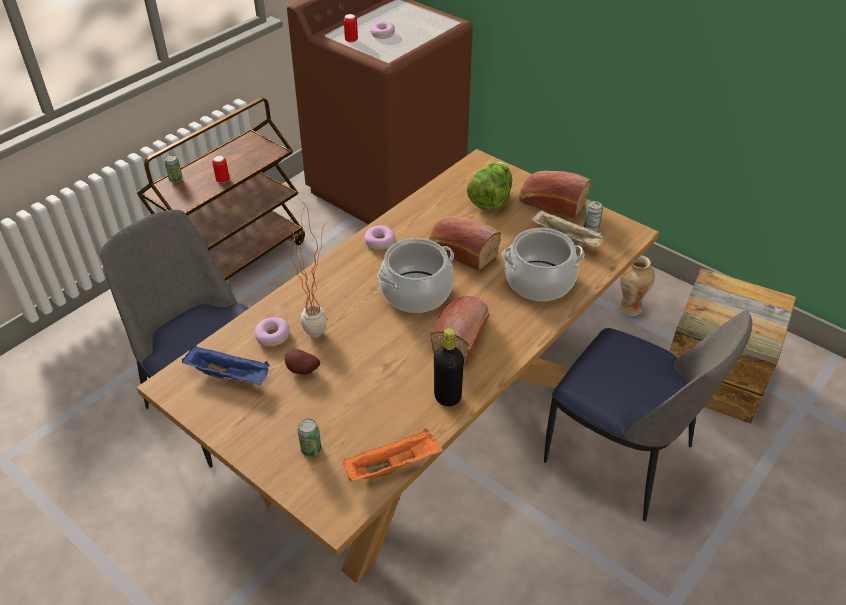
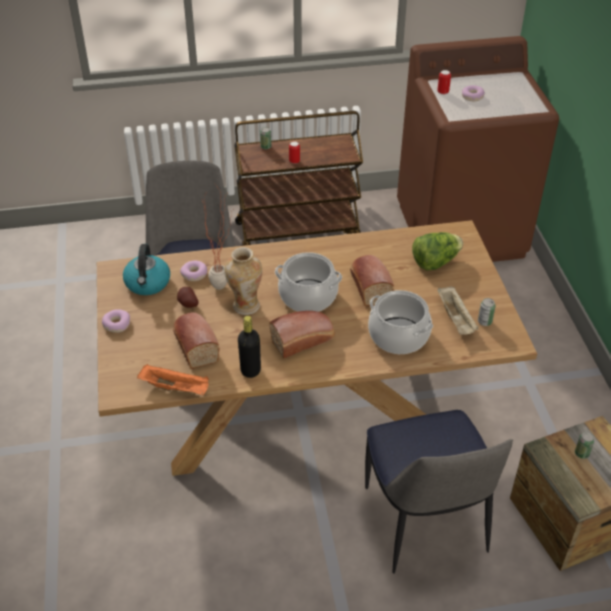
camera: 40 degrees right, 0 degrees up
blue tray [182,345,270,385] -> kettle [123,244,170,295]
can [297,419,321,457] -> can moved to [575,432,595,459]
donut [364,225,396,250] -> donut moved to [102,309,130,333]
bread [519,171,591,218] -> bread moved to [173,312,220,369]
vase [618,255,655,316] -> vase moved to [224,247,262,315]

